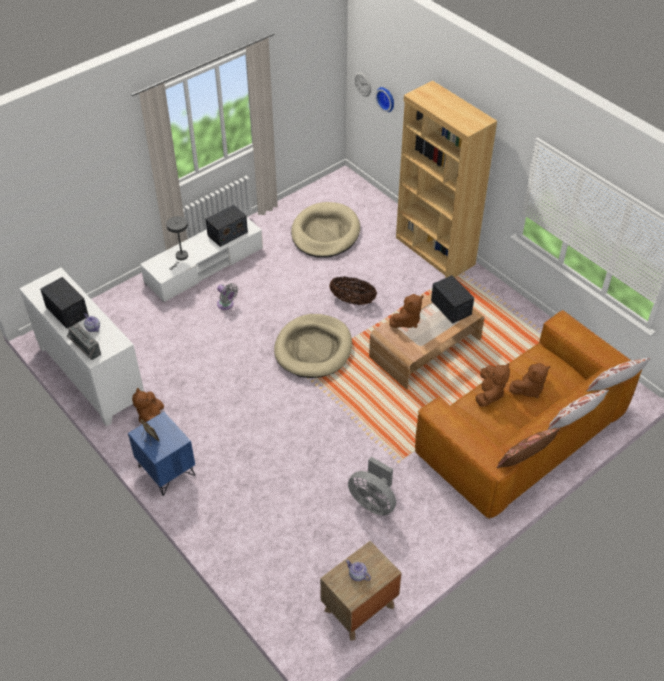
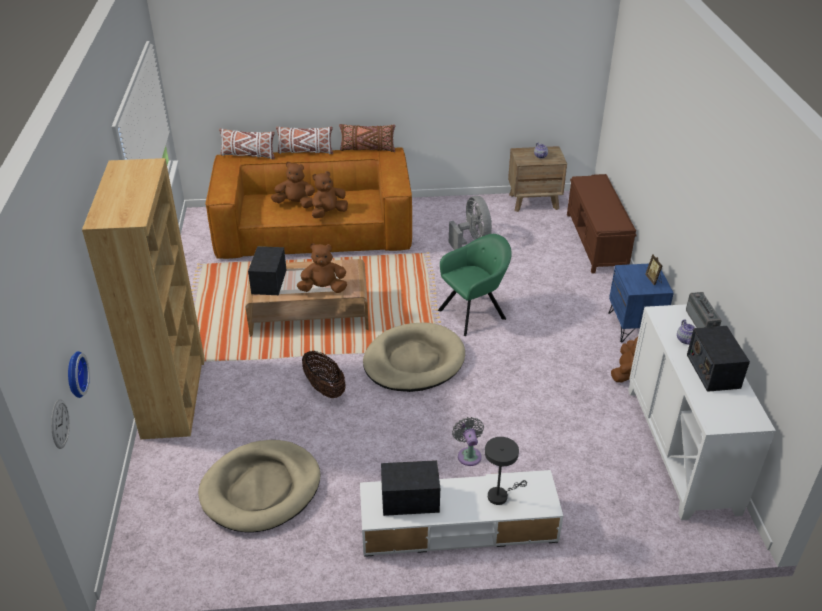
camera: 145 degrees left, 10 degrees down
none -> green armchair [438,234,512,336]
none -> brown bench [567,174,637,273]

